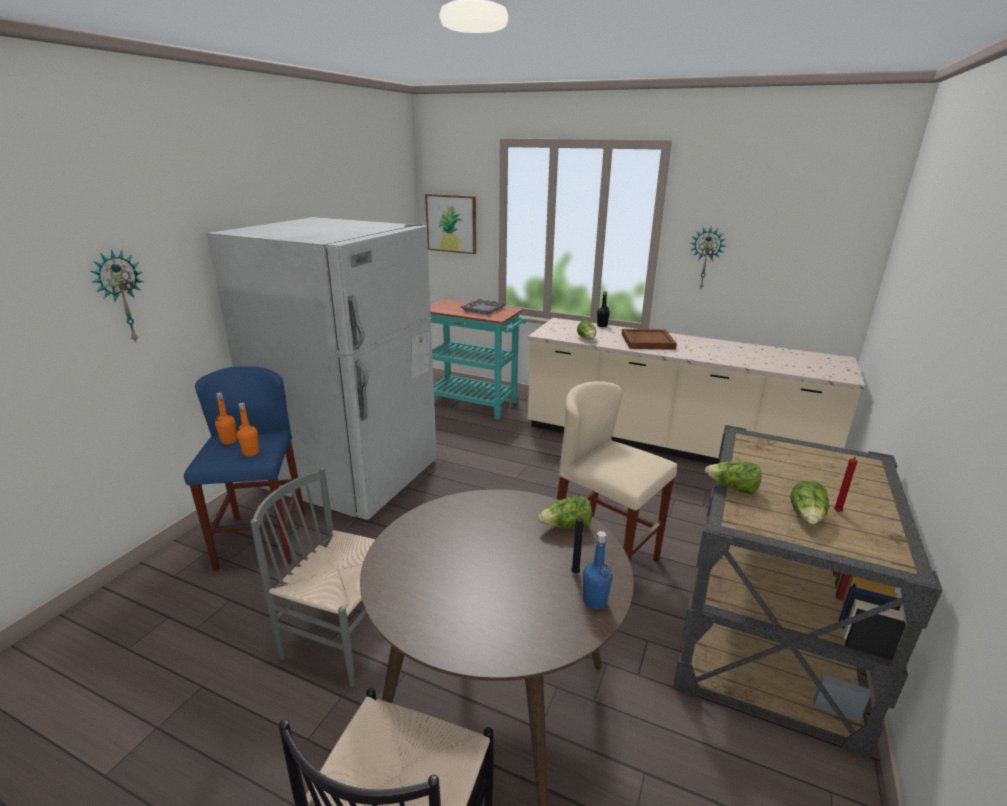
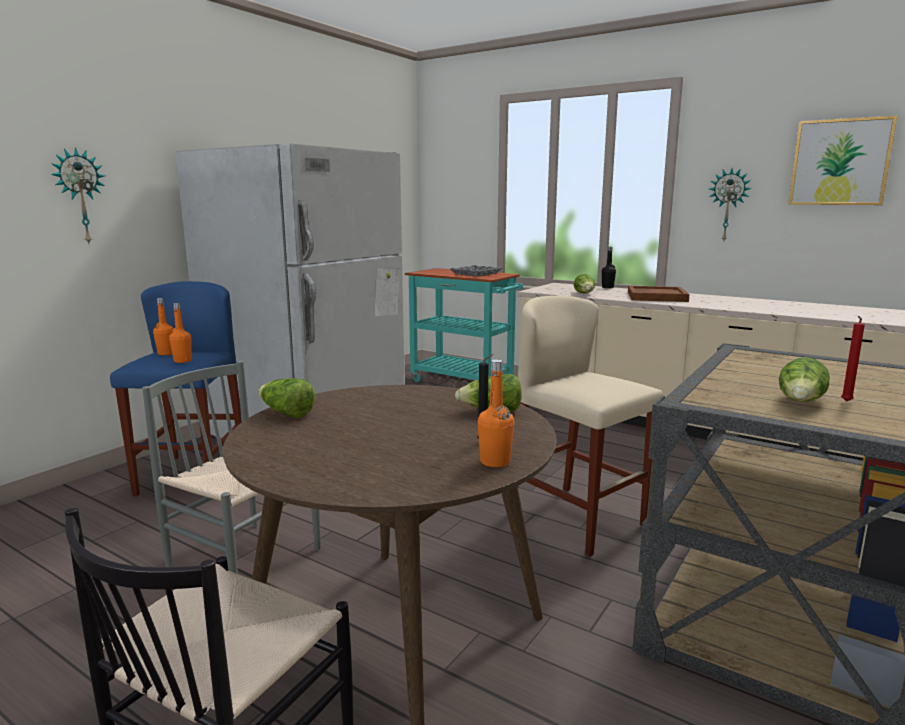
camera: 10 degrees right, 10 degrees down
picture [425,194,476,254] -> picture moved to [788,116,897,205]
blue bottle [583,531,613,609] -> orange bottle [477,359,514,467]
lettuce [705,462,762,494] -> lettuce moved to [258,378,315,418]

